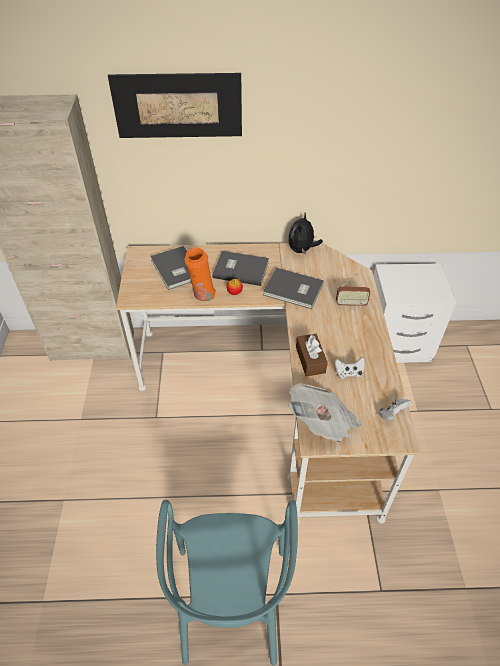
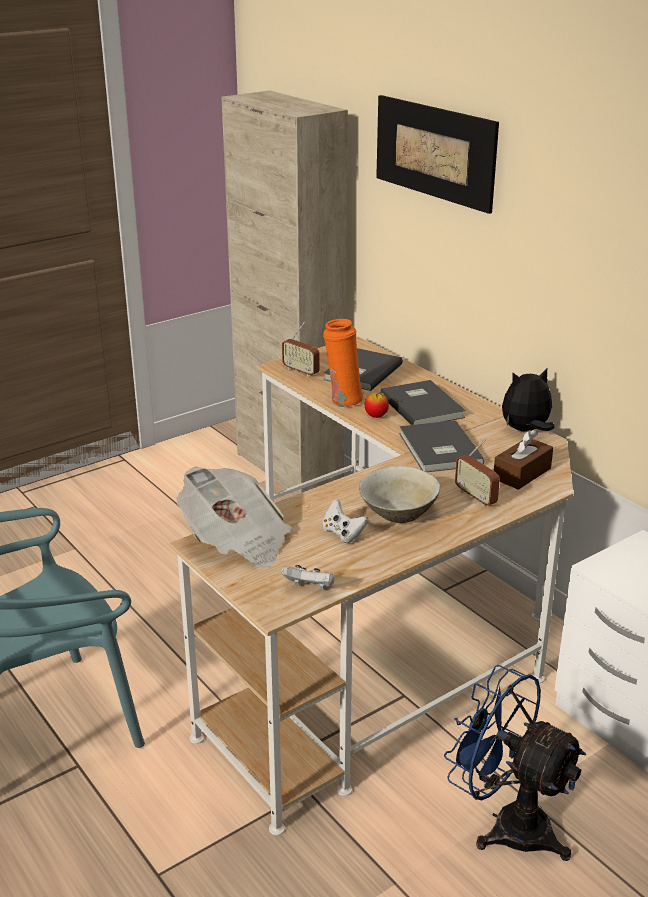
camera: 55 degrees right, 20 degrees down
brown tissue box [296,334,328,376] -> brown tissue box moved to [494,430,553,490]
none -> radio [282,322,320,377]
none -> beige bowl [359,466,440,523]
none -> blue fan [444,665,586,861]

